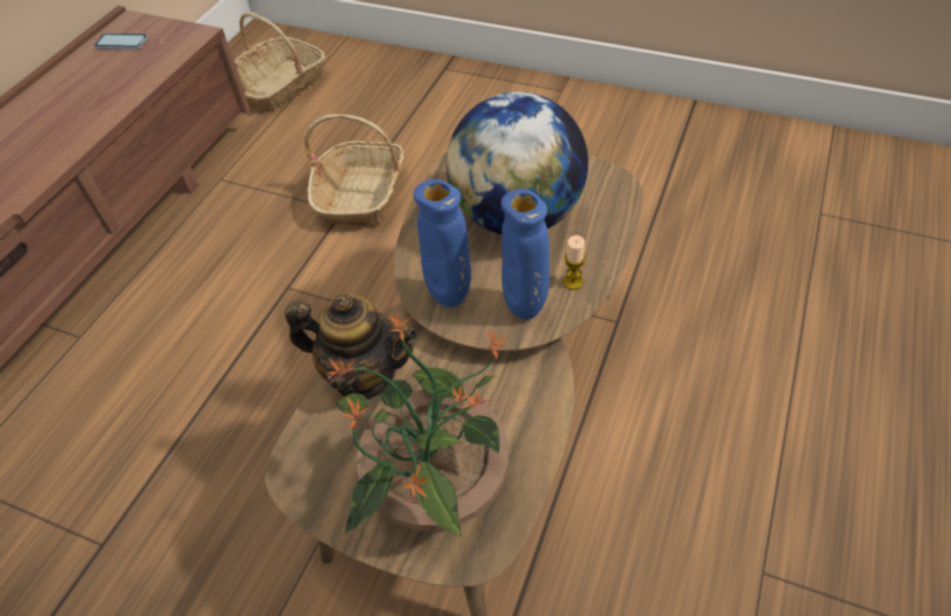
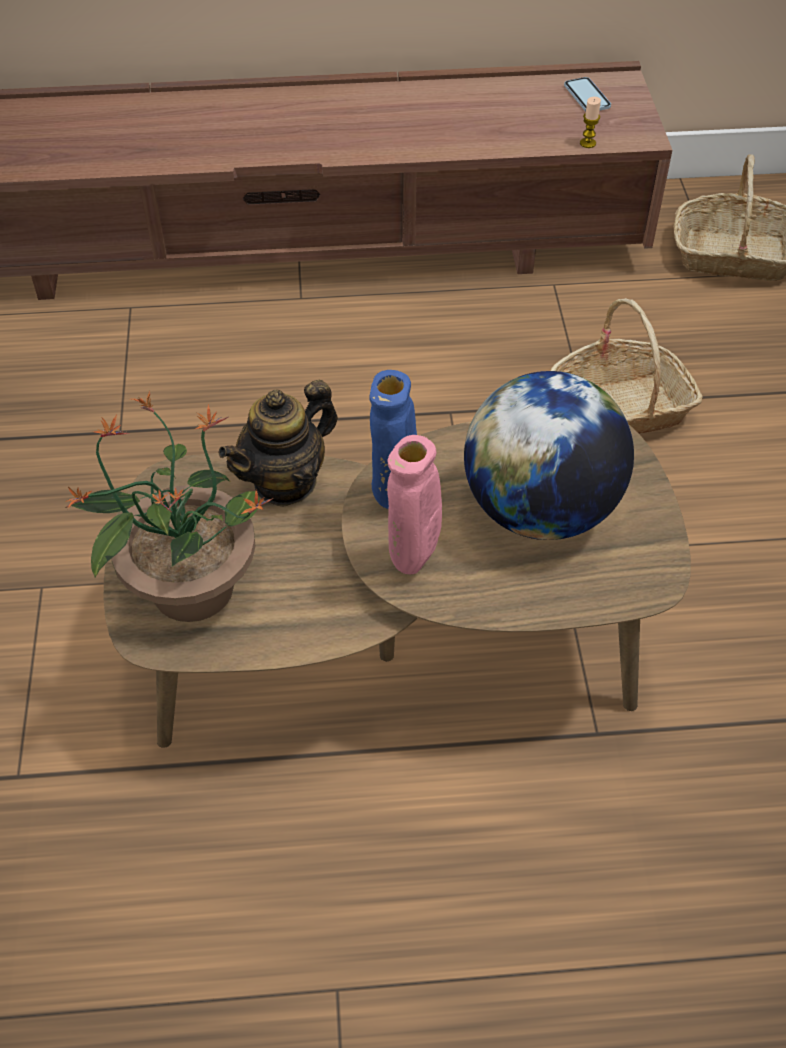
camera: 60 degrees right, 0 degrees up
teapot [285,294,418,399] -> teapot turned 60 degrees clockwise [218,380,338,507]
blue vase [501,189,549,320] -> pink vase [387,435,442,574]
candle [563,235,586,290] -> candle moved to [580,97,601,148]

